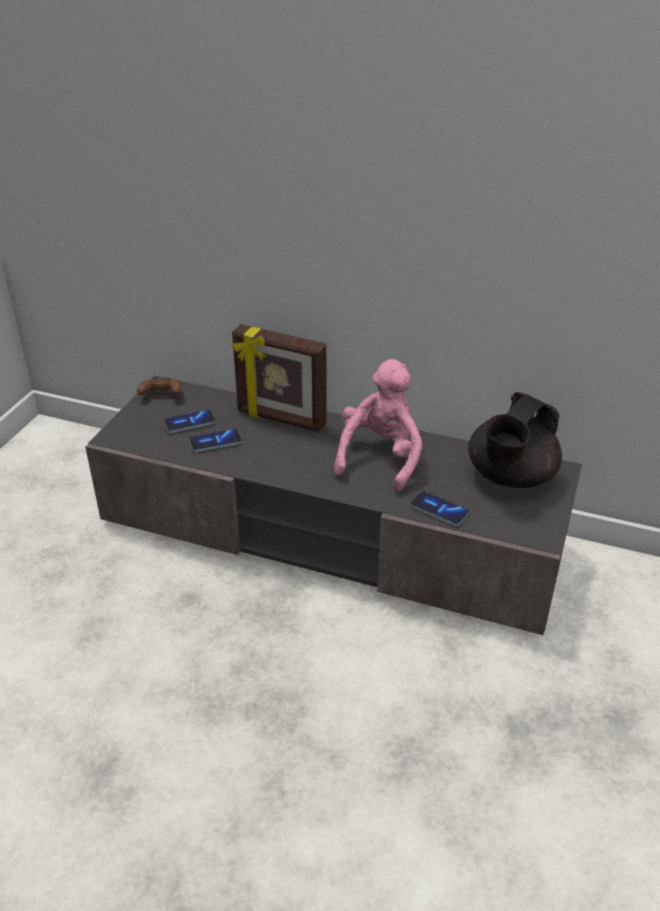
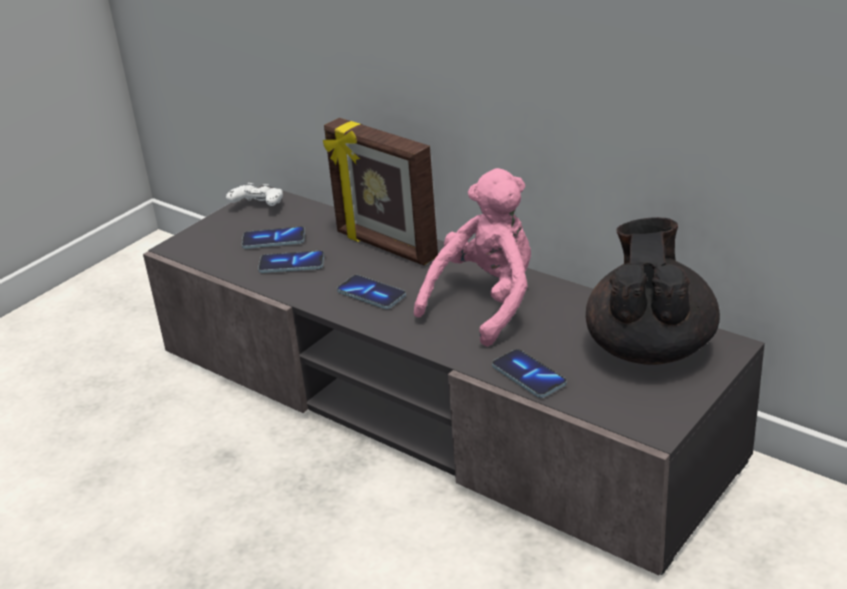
camera: 20 degrees right, 5 degrees down
brown game controller [137,378,182,395] -> white game controller [226,183,283,206]
black teapot [468,392,562,488] -> black teapot turned 135 degrees clockwise [586,217,720,365]
none -> phone [337,275,406,309]

